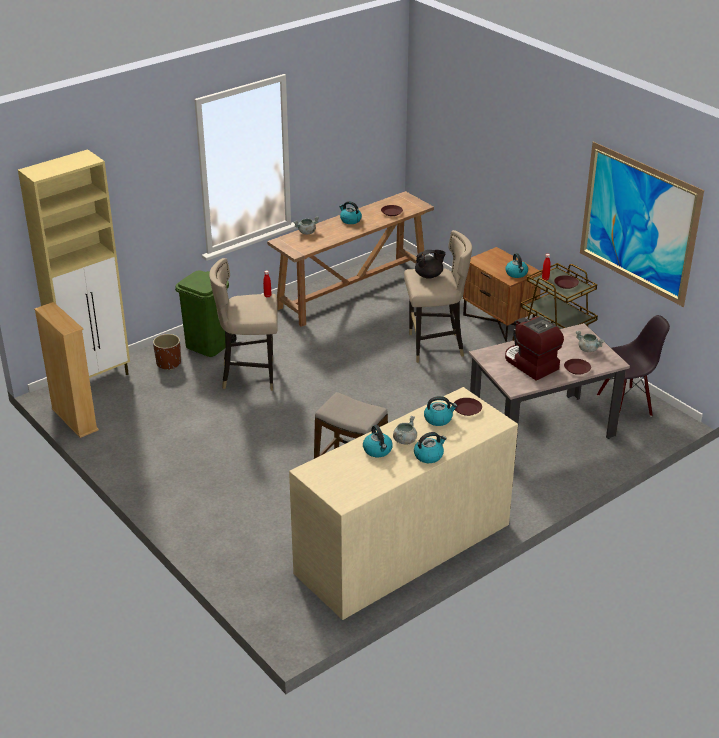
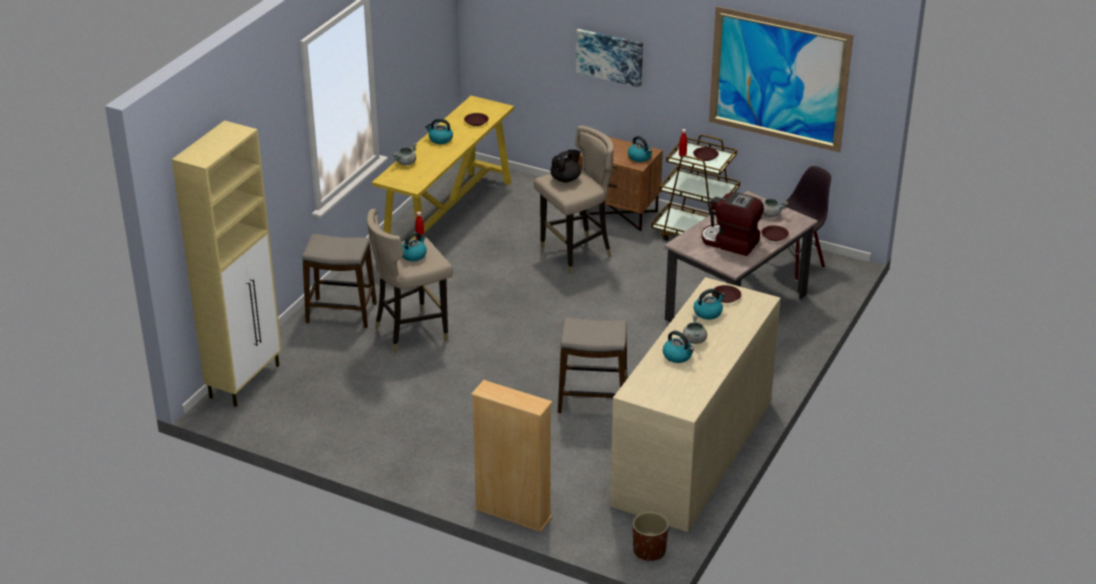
camera: 25 degrees left, 0 degrees up
beige bookcase [34,302,99,438] -> beige bookcase moved to [471,380,552,532]
brown planter [153,334,181,370] -> brown planter moved to [633,512,669,561]
green trash can [175,271,237,357] -> stool [302,234,377,328]
brown console table [267,191,434,327] -> yellow console table [372,96,514,239]
kettle [414,432,447,463] -> kettle moved to [402,232,427,261]
none -> picture [576,29,643,88]

